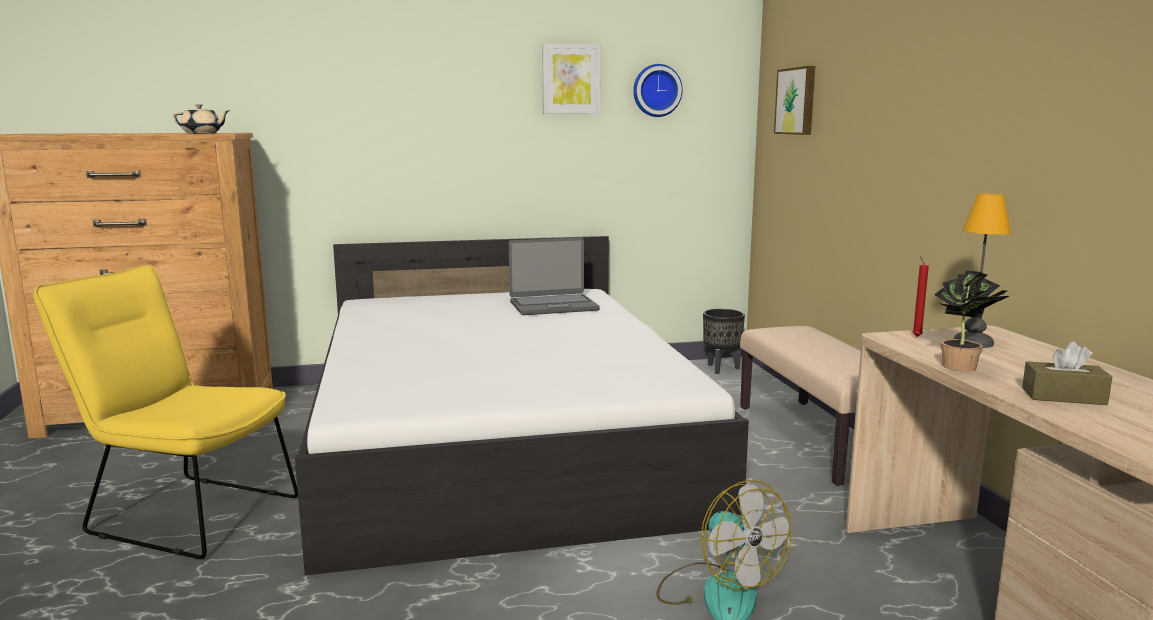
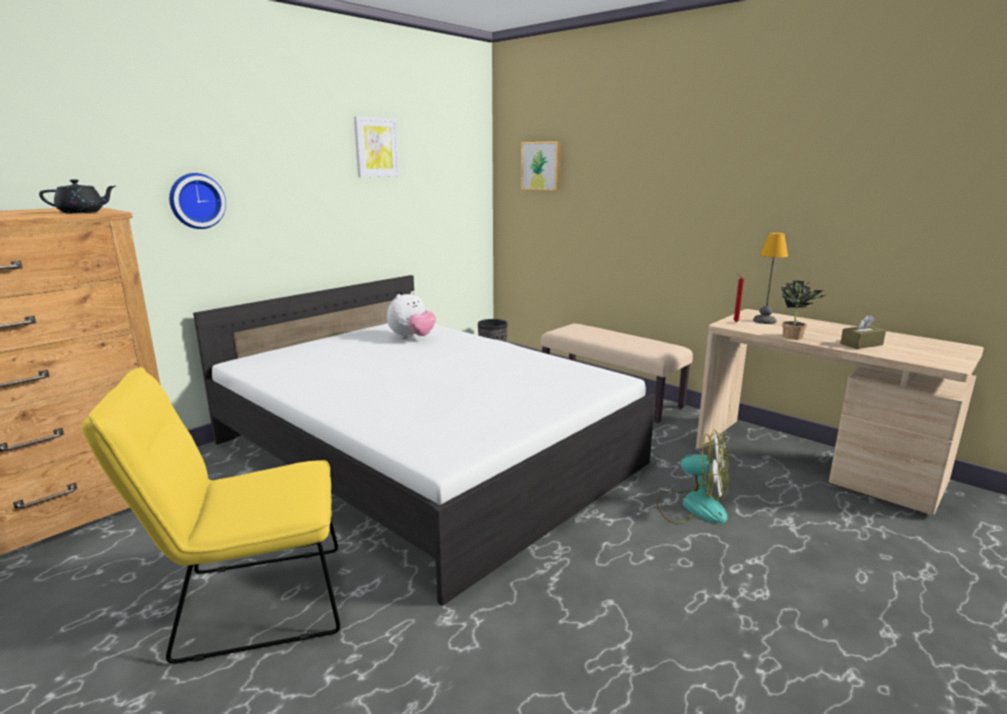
camera: 35 degrees left, 5 degrees up
beige teapot [173,104,230,134] -> black teapot [39,179,116,213]
laptop [509,238,600,315] -> plush toy [387,291,436,339]
wall clock [633,64,683,117] -> wall clock moved to [169,173,226,229]

